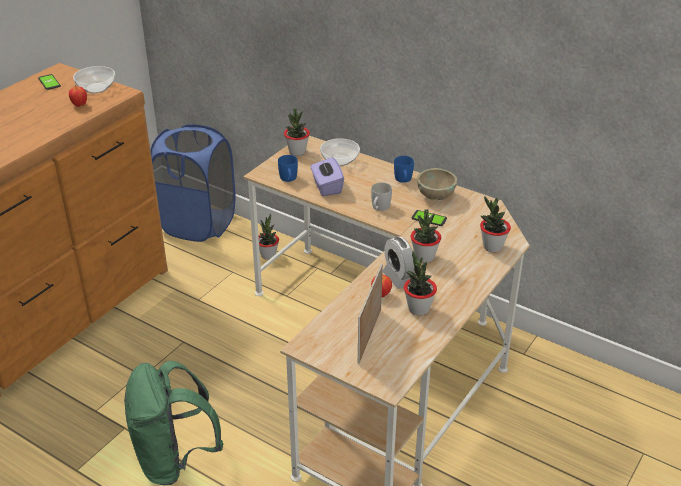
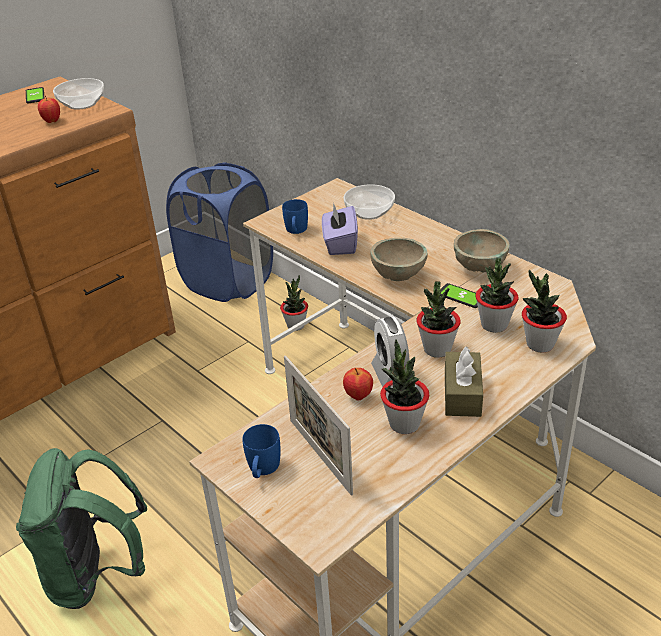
camera: 15 degrees right, 0 degrees up
potted plant [284,108,310,156] -> potted plant moved to [475,258,519,333]
picture frame [358,264,383,364] -> picture frame turned 60 degrees counterclockwise [284,356,353,496]
white mug [371,182,392,211] -> beige bowl [370,238,427,281]
blue mug [394,156,414,183] -> blue mug moved to [242,424,281,478]
none -> brown tissue box [445,346,483,417]

